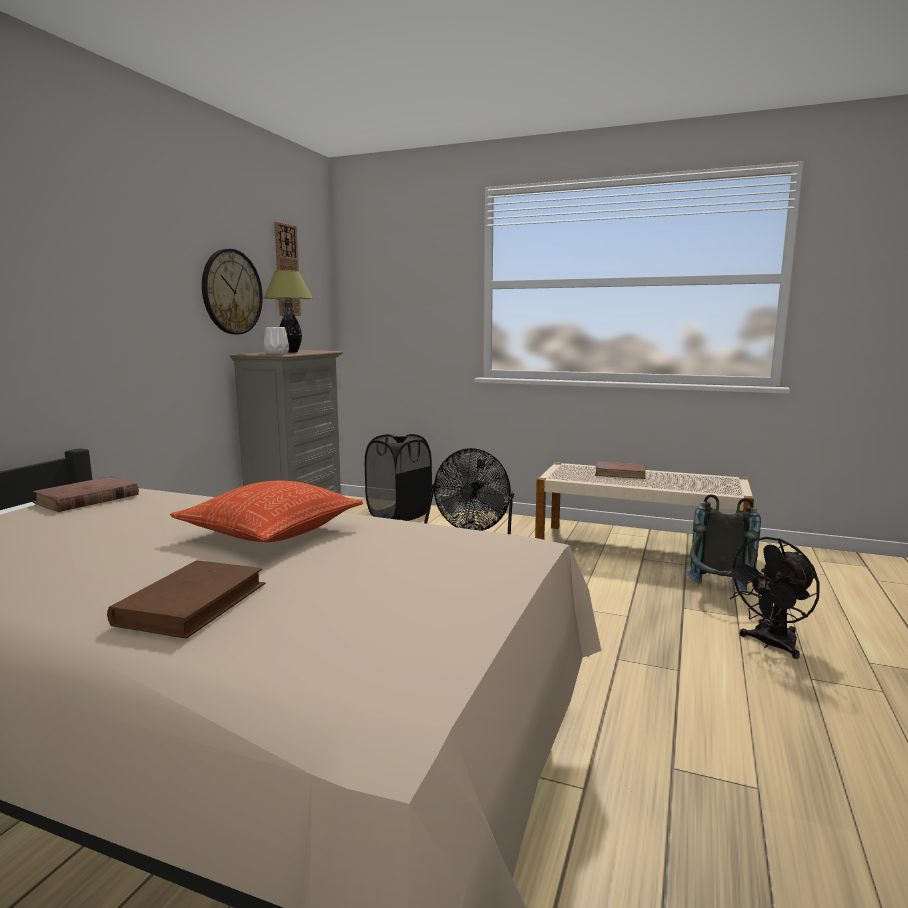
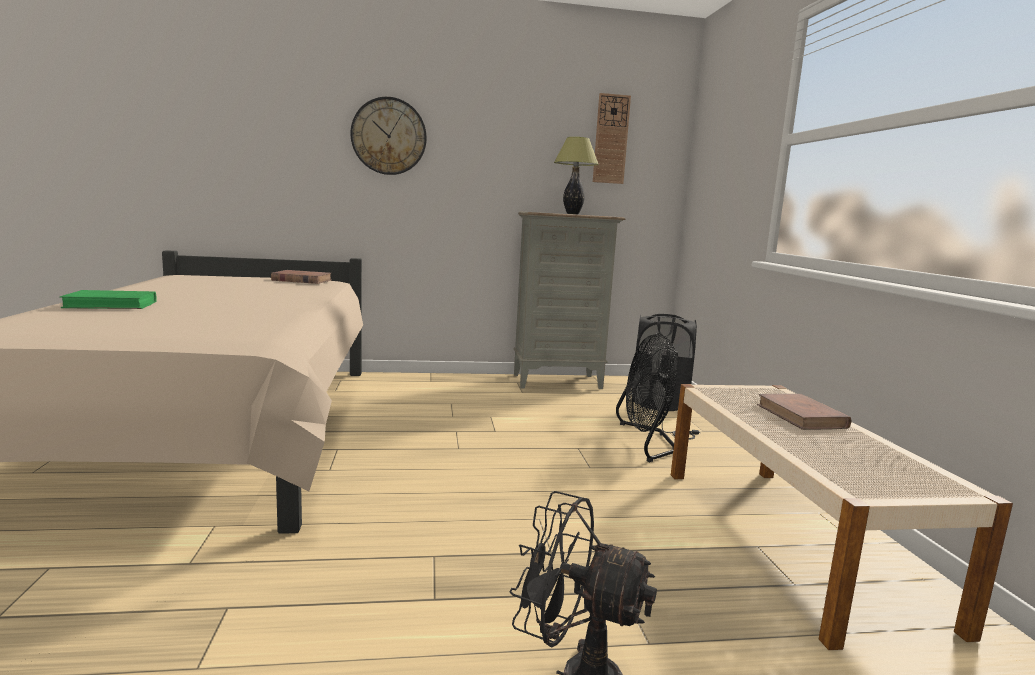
camera: 60 degrees right, 0 degrees up
brown book [107,560,266,639] -> green book [60,290,157,309]
orange pillow [170,481,363,542] -> none
wall clock [202,249,263,335] -> wall clock moved to [351,97,427,175]
white vase [264,327,289,354] -> none
grey backpack [686,494,761,591] -> none

